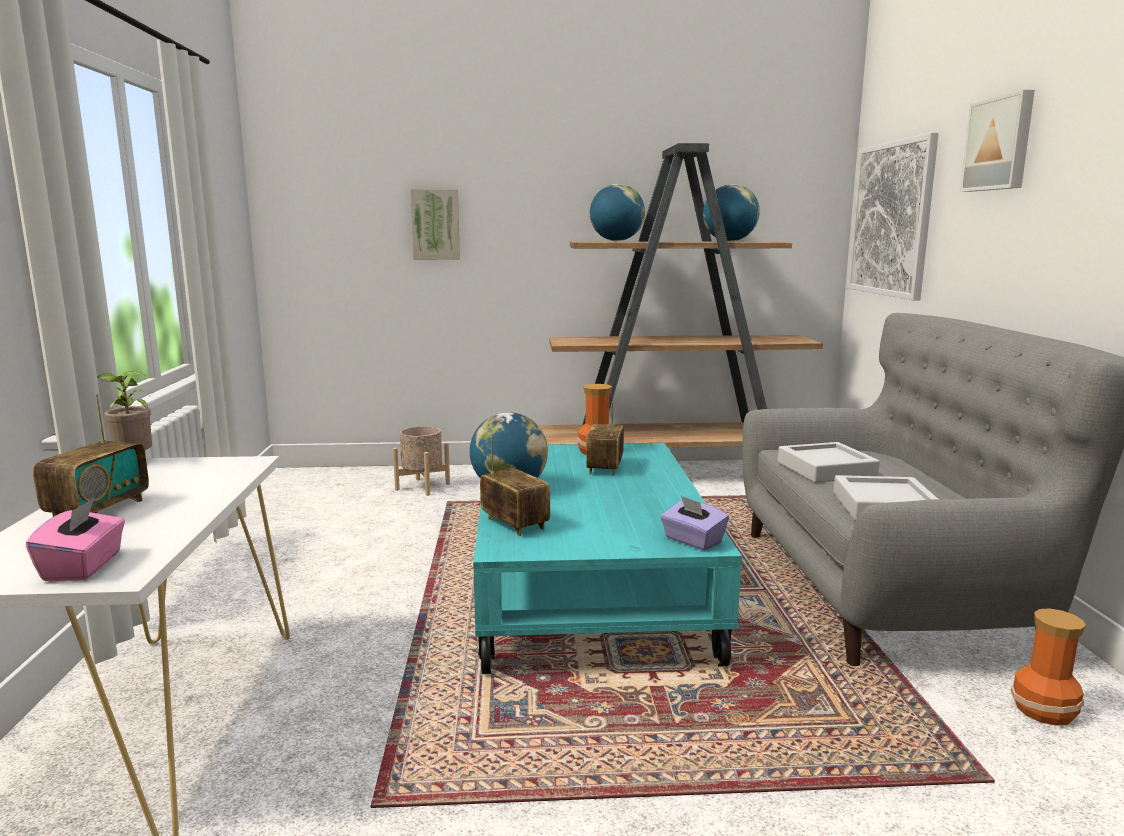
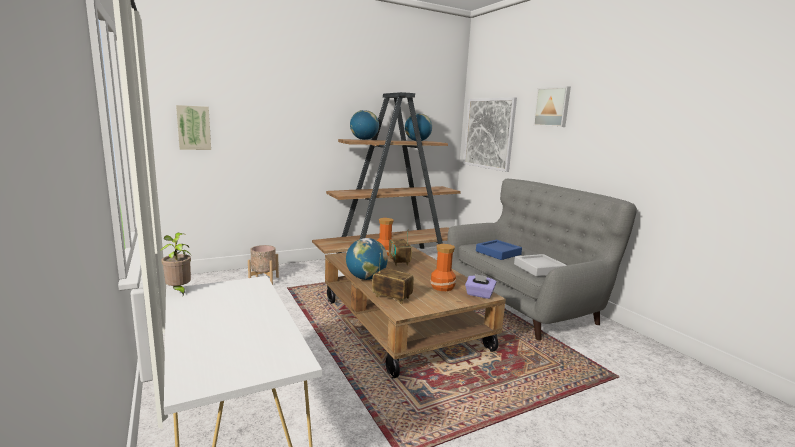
camera: 25 degrees left, 0 degrees up
pink tissue box [26,498,125,581] -> none
radio [33,394,149,517] -> none
picture [410,189,460,260] -> picture moved to [176,105,211,150]
turquoise coffee table [473,443,742,674] -> brown coffee table [325,245,506,378]
grey tray [778,442,880,483] -> blue tray [476,240,522,260]
vase [1011,608,1086,726] -> vase moved to [430,244,456,291]

